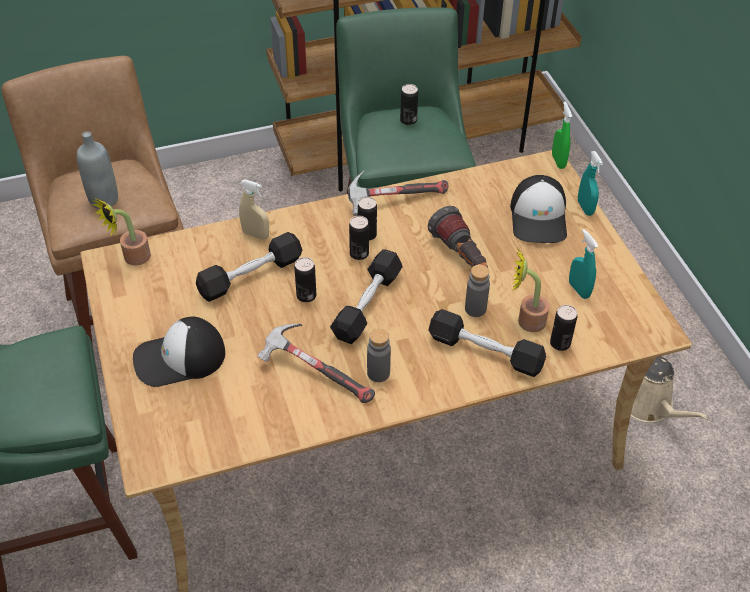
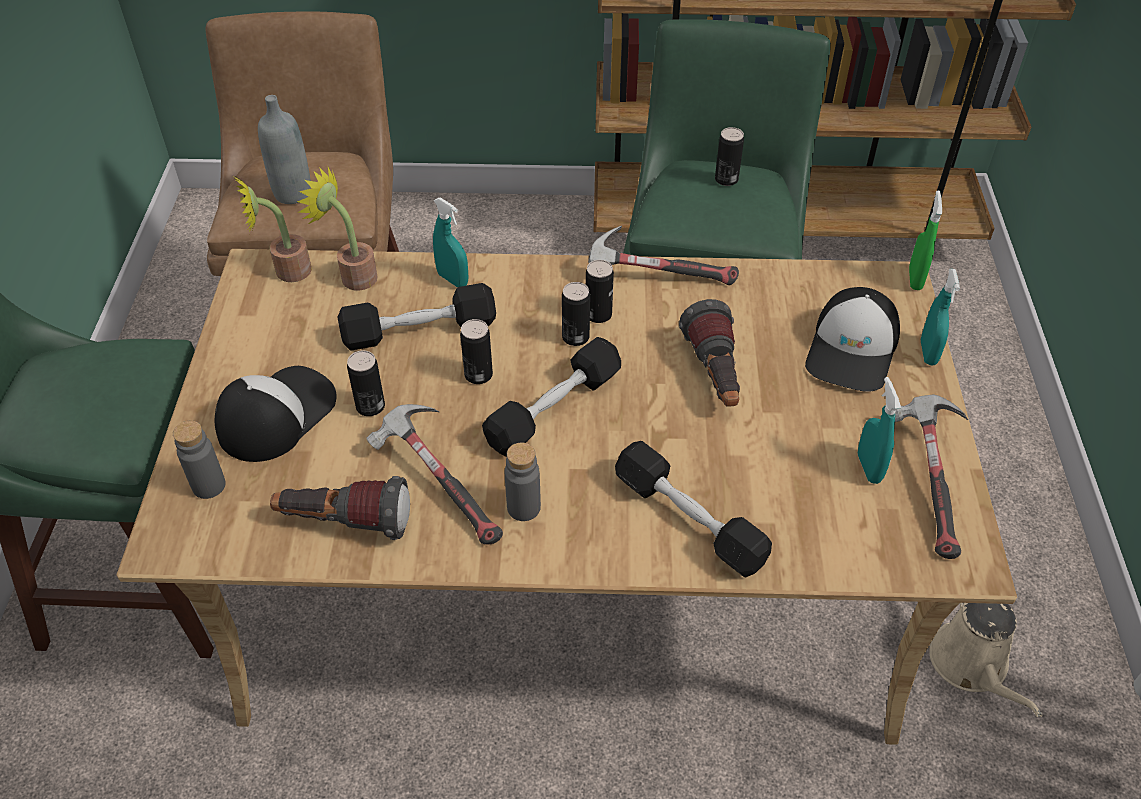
camera: 20 degrees right, 0 degrees up
cap [133,317,225,387] -> cap turned 120 degrees clockwise [215,366,336,462]
beige spray bottle [239,180,269,240] -> turquoise spray bottle [433,198,468,287]
grey bottle [465,265,490,317] -> grey bottle moved to [173,420,226,499]
potted plant [512,247,550,332] -> potted plant moved to [297,165,378,290]
can [550,305,577,351] -> can moved to [347,350,385,416]
none -> flashlight [270,476,410,540]
none -> hammer [895,395,968,559]

